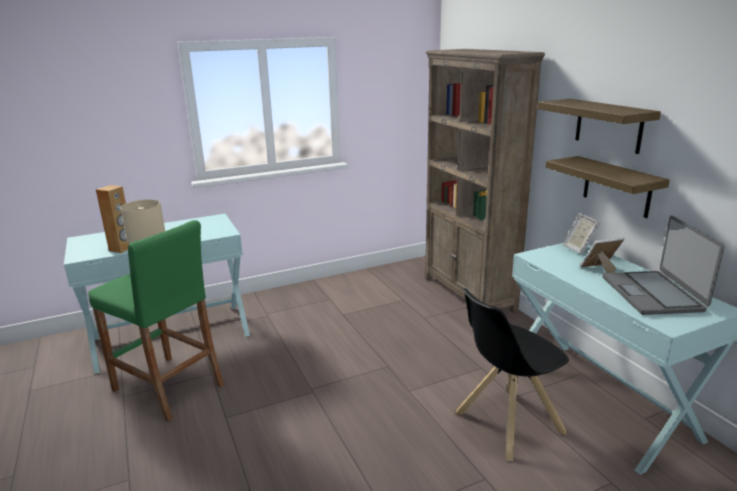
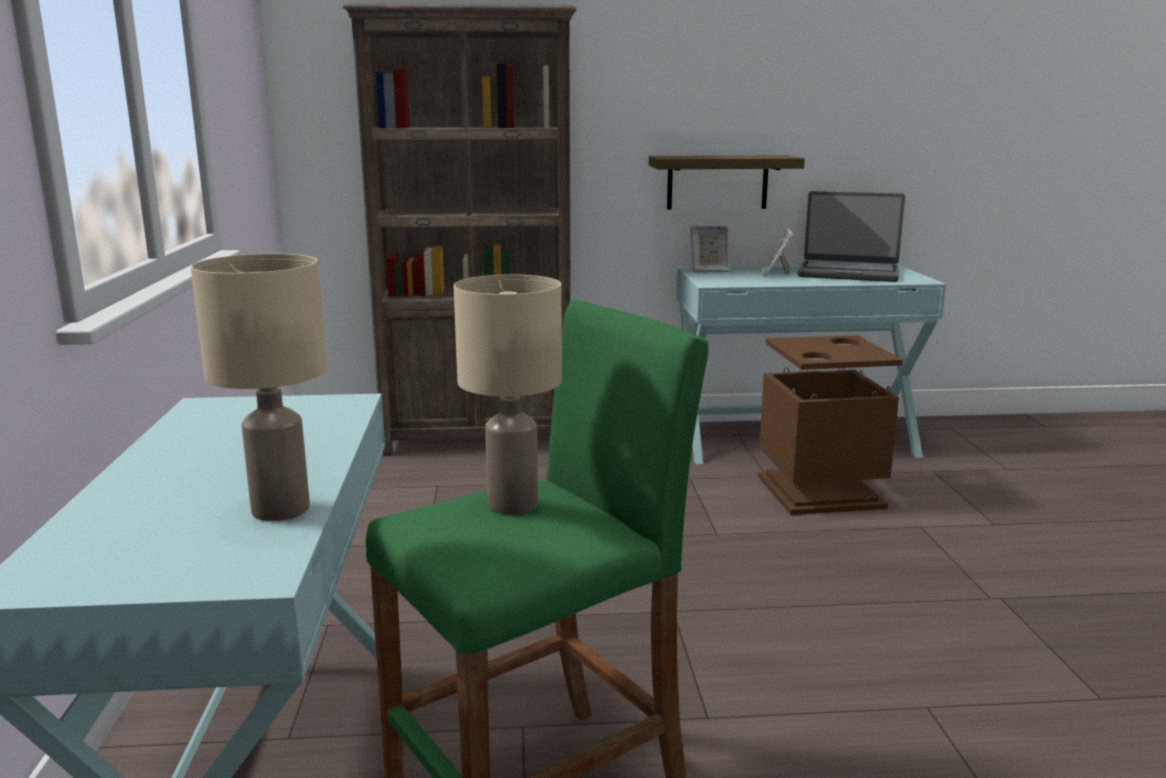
camera: 70 degrees left, 5 degrees down
brown speaker [96,185,130,253] -> beige table lamp [191,254,327,521]
black chair [455,288,569,461] -> brown trash can [758,335,903,515]
shelf [537,99,661,154] -> none

